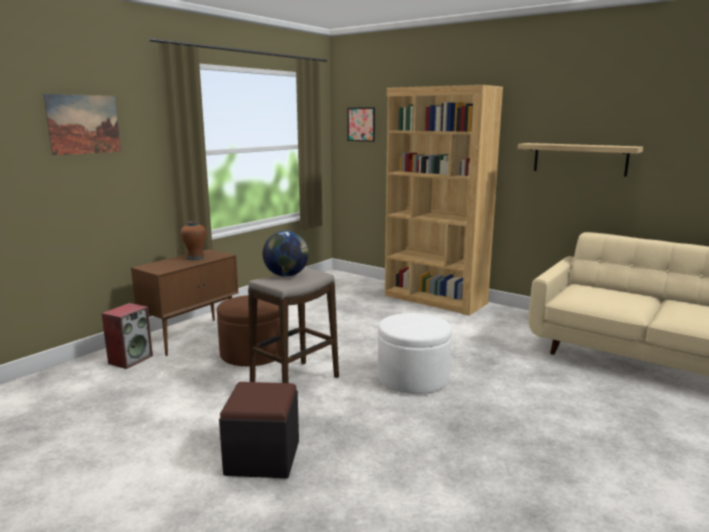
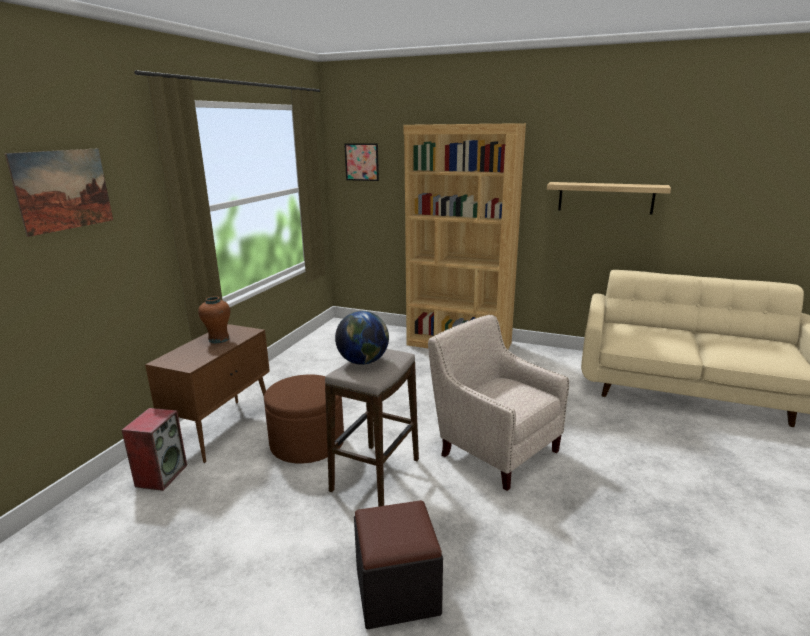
camera: 15 degrees left, 5 degrees up
white ottoman [378,313,452,394] -> beige armchair [428,315,569,491]

